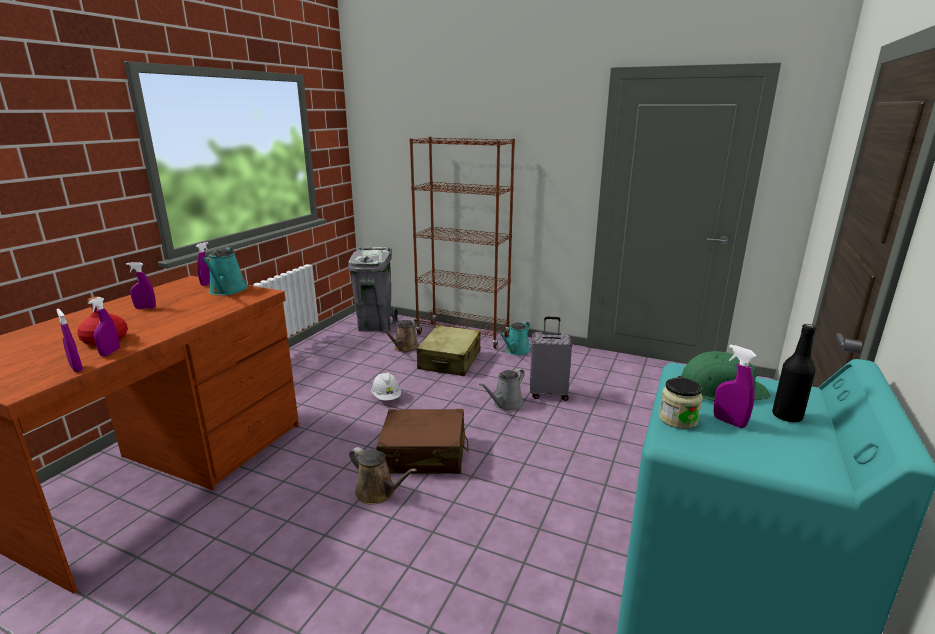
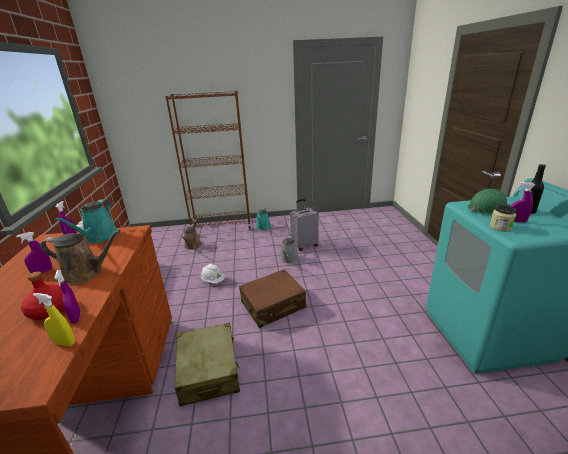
camera: 30 degrees left, 5 degrees up
purple spray bottle [56,309,83,372] -> yellow spray bottle [33,293,75,346]
turquoise watering can [201,247,248,295] -> turquoise watering can turned 45 degrees clockwise [54,199,118,243]
grey trash can [348,247,398,332] -> none
brown watering can [349,447,417,505] -> brown watering can moved to [40,230,121,285]
beige suitcase [417,325,481,376] -> beige suitcase moved to [175,323,240,407]

